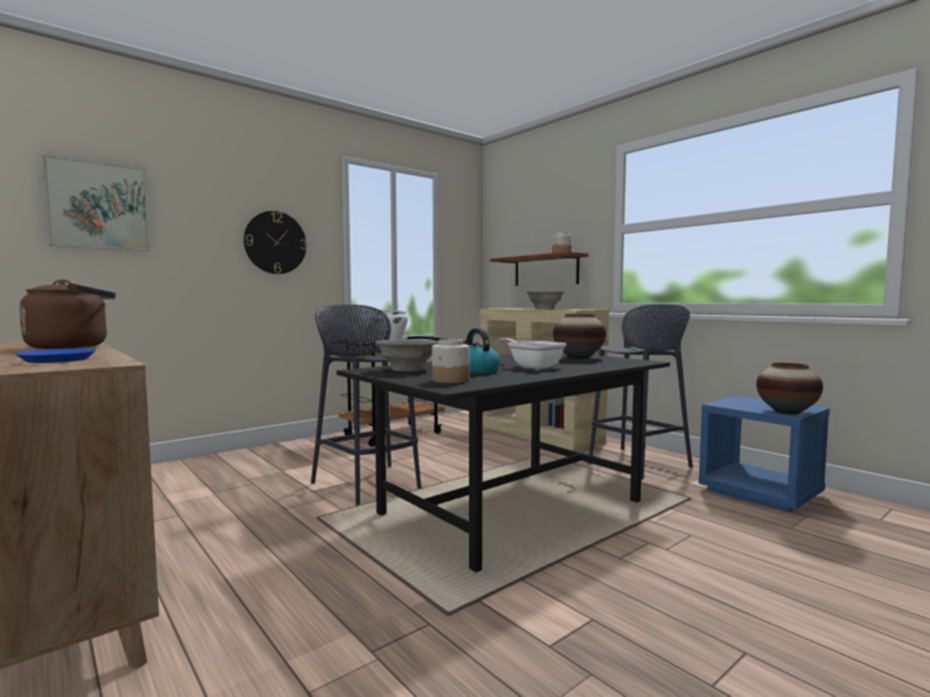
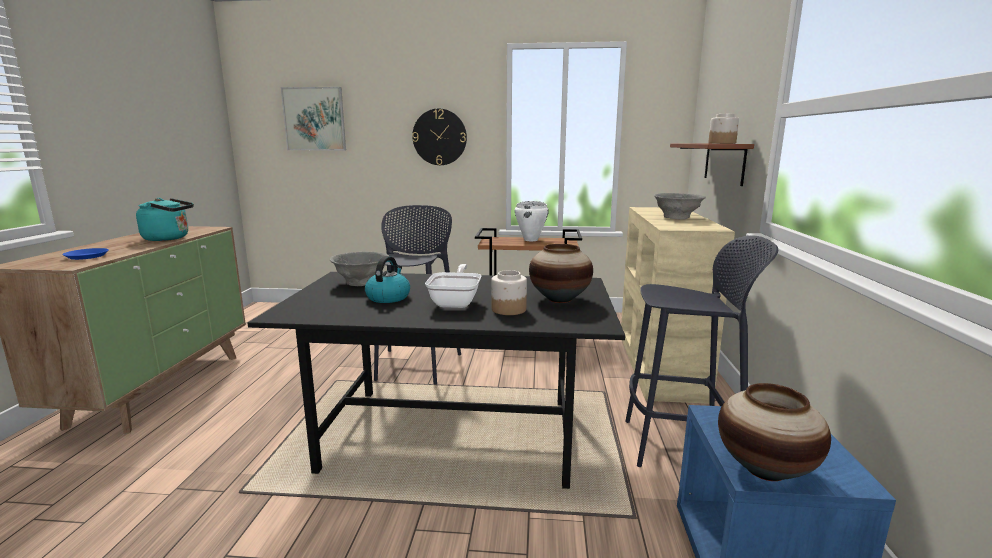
camera: 45 degrees right, 10 degrees up
brown kettle [19,280,116,349] -> turquoise kettle [136,198,194,241]
jar [432,339,469,383] -> jar moved to [491,270,527,315]

